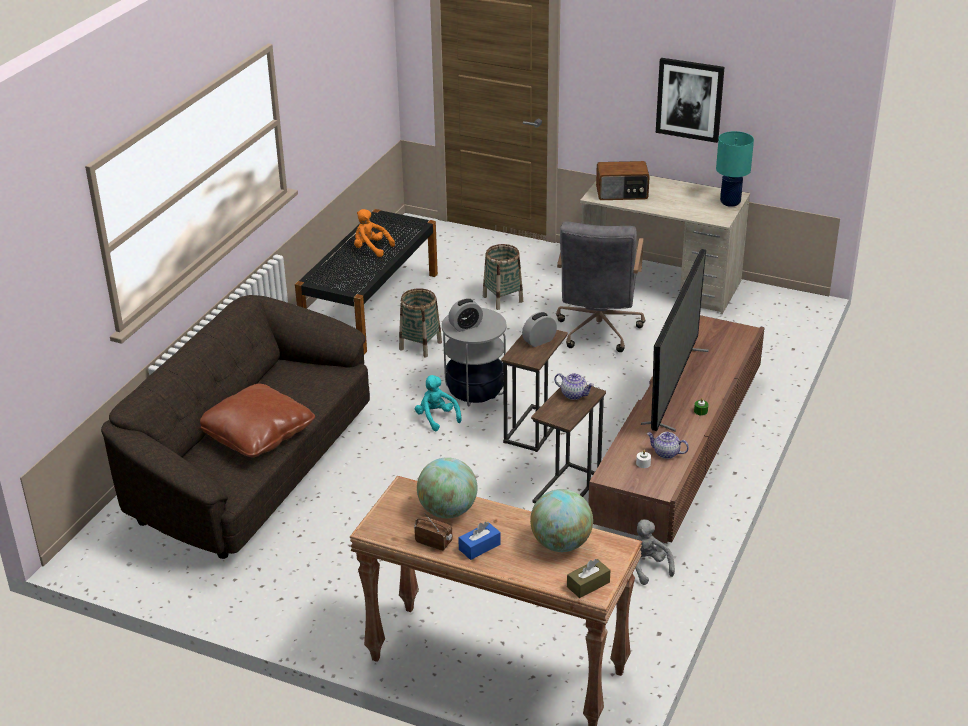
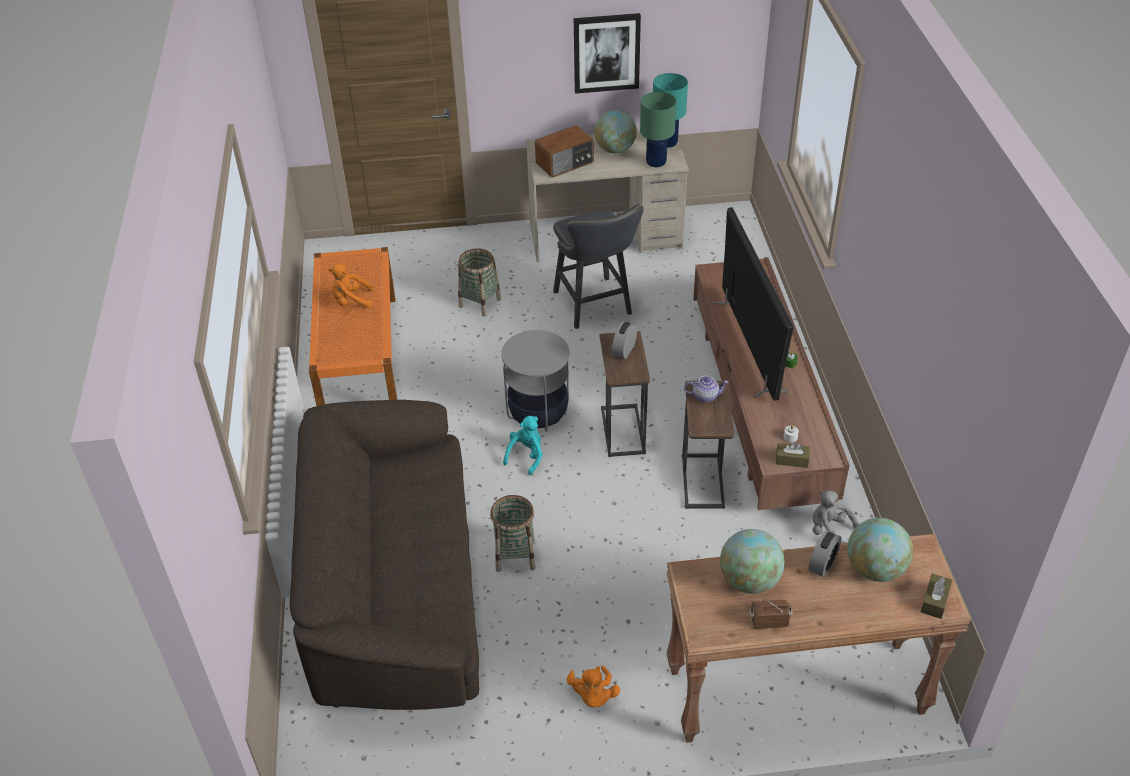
camera: 30 degrees left, 10 degrees up
brown pillow [200,384,315,457] -> none
black bench [295,209,438,354] -> orange bench [309,247,397,406]
basket [399,288,442,357] -> basket moved to [490,495,536,572]
turquoise plush toy [415,375,462,431] -> turquoise plush toy turned 90 degrees clockwise [503,416,542,475]
alarm clock [448,298,483,332] -> alarm clock moved to [808,530,841,577]
blue tissue box [458,522,501,560] -> none
grey office chair [556,221,646,352] -> grey stool [553,204,644,329]
teapot [647,432,689,459] -> none
none -> orange plush toy [567,666,620,708]
none -> globe [594,110,637,153]
none -> green table lamp [640,92,676,167]
none -> brown tissue box [776,442,810,468]

